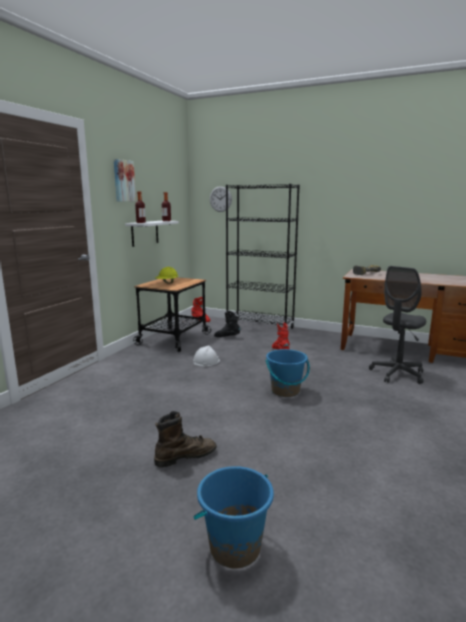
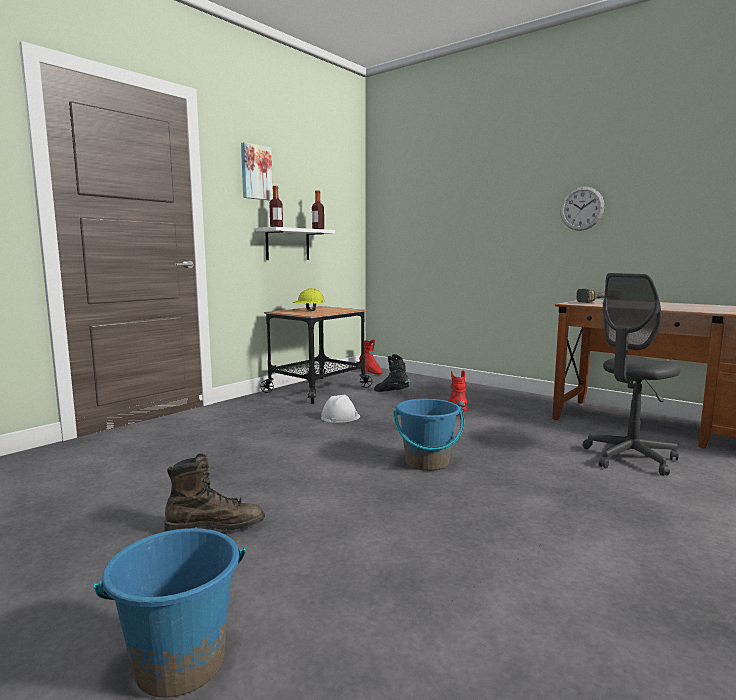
camera: 15 degrees right, 5 degrees down
wall clock [210,186,232,212] -> wall clock moved to [560,187,604,231]
black bookcase [226,184,300,329] -> none

